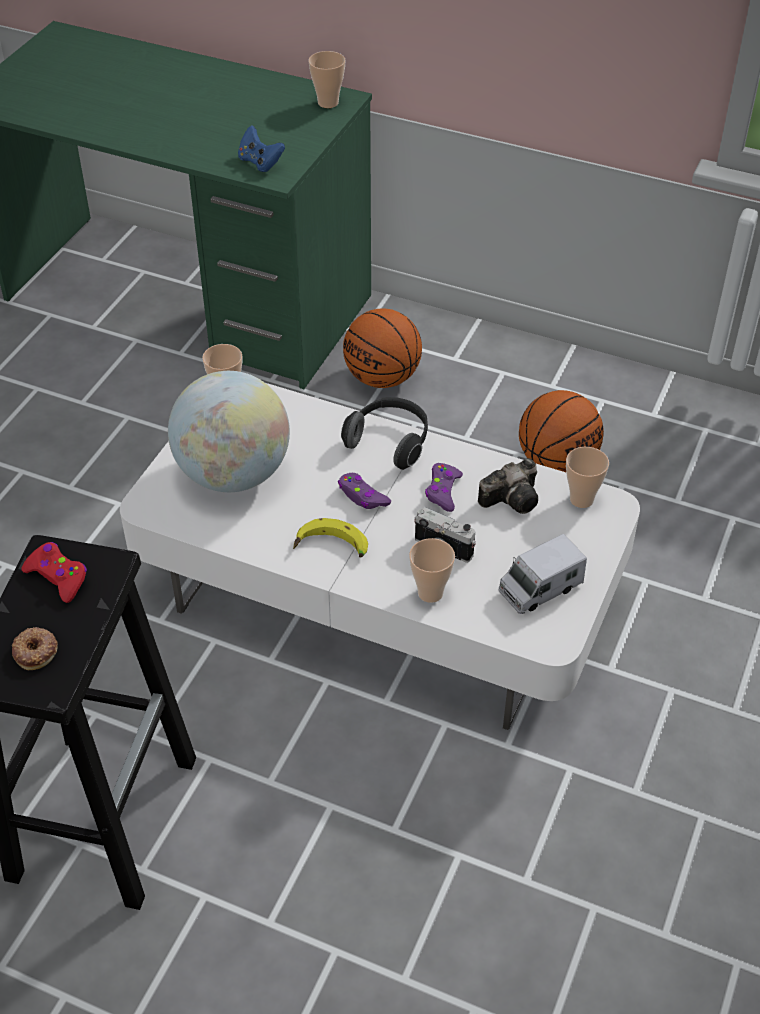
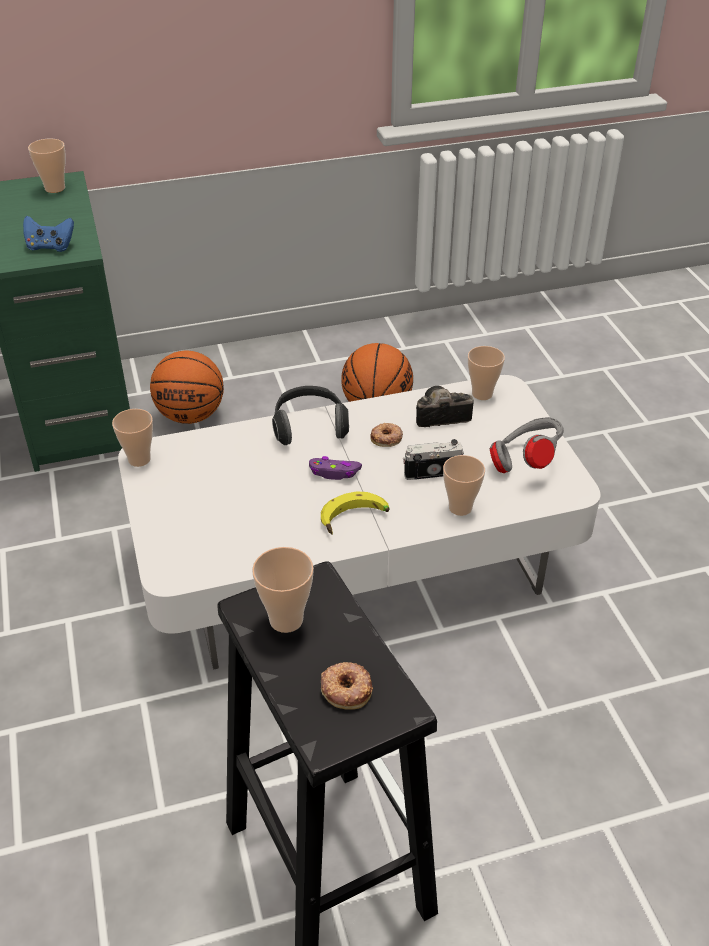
camera: 40 degrees left, 5 degrees down
red game controller [21,542,87,603] -> cup [252,547,314,633]
globe [168,371,290,492] -> none
purple game controller [425,463,463,512] -> donut [370,423,403,447]
camera [478,458,538,514] -> camera turned 120 degrees counterclockwise [416,386,474,427]
toy truck [499,534,587,614] -> grey headphones [490,417,564,473]

